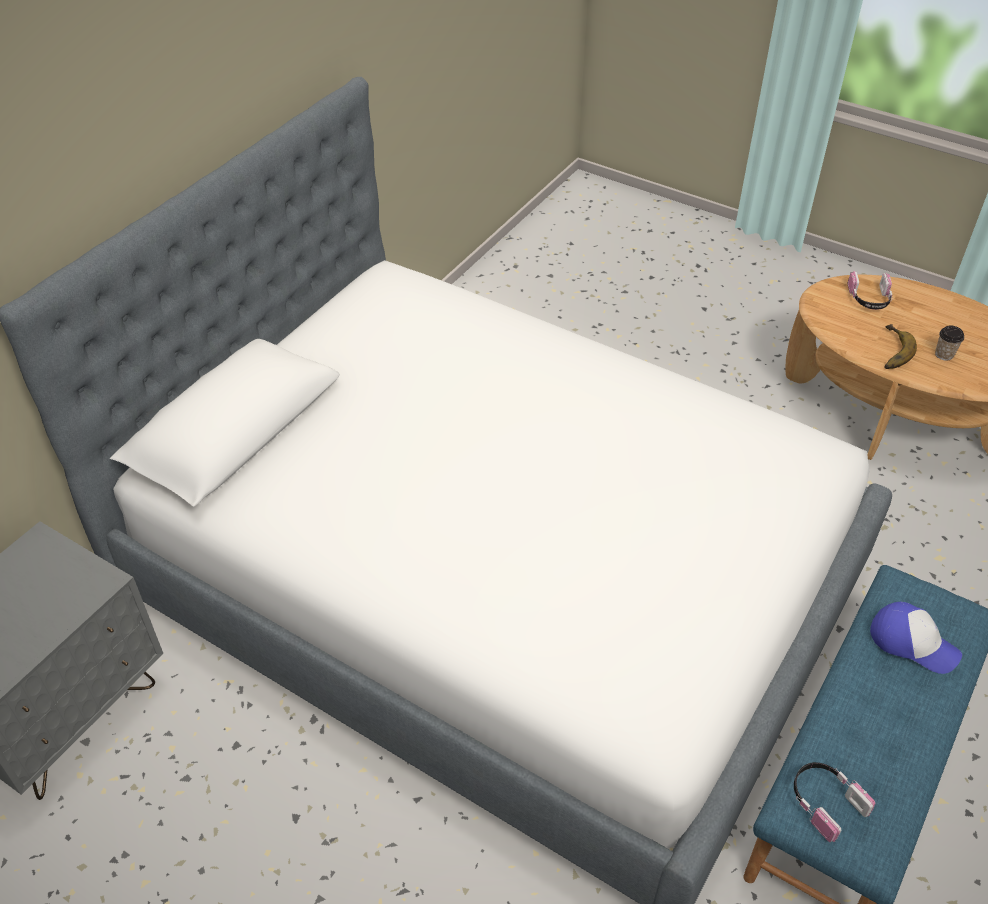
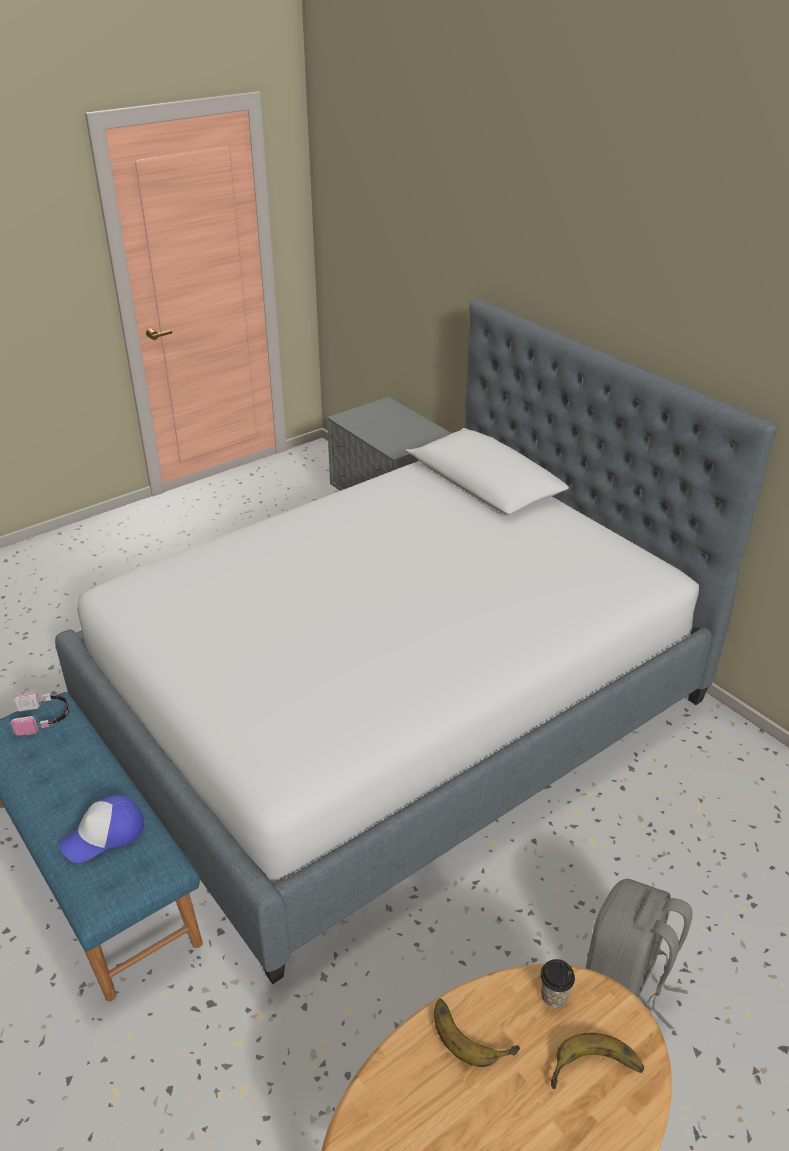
camera: 110 degrees right, 10 degrees down
headphones [848,271,893,310] -> banana [551,1033,644,1089]
cup [935,326,964,361] -> cup moved to [540,959,575,1008]
none -> grey backpack [585,879,693,1029]

